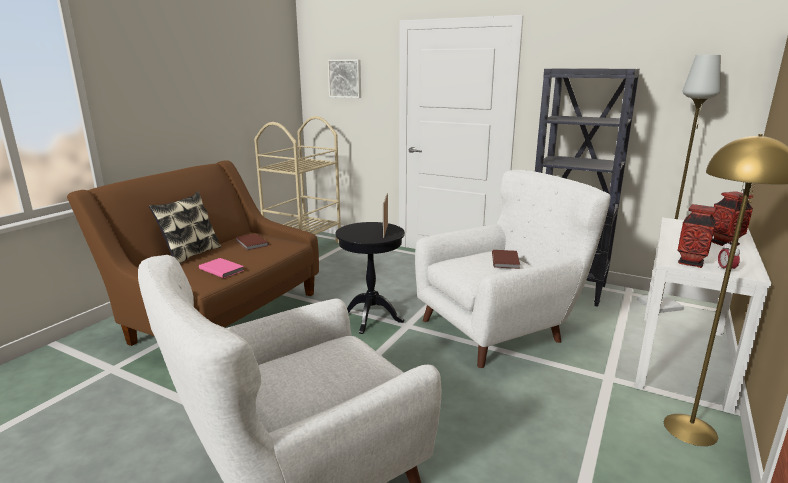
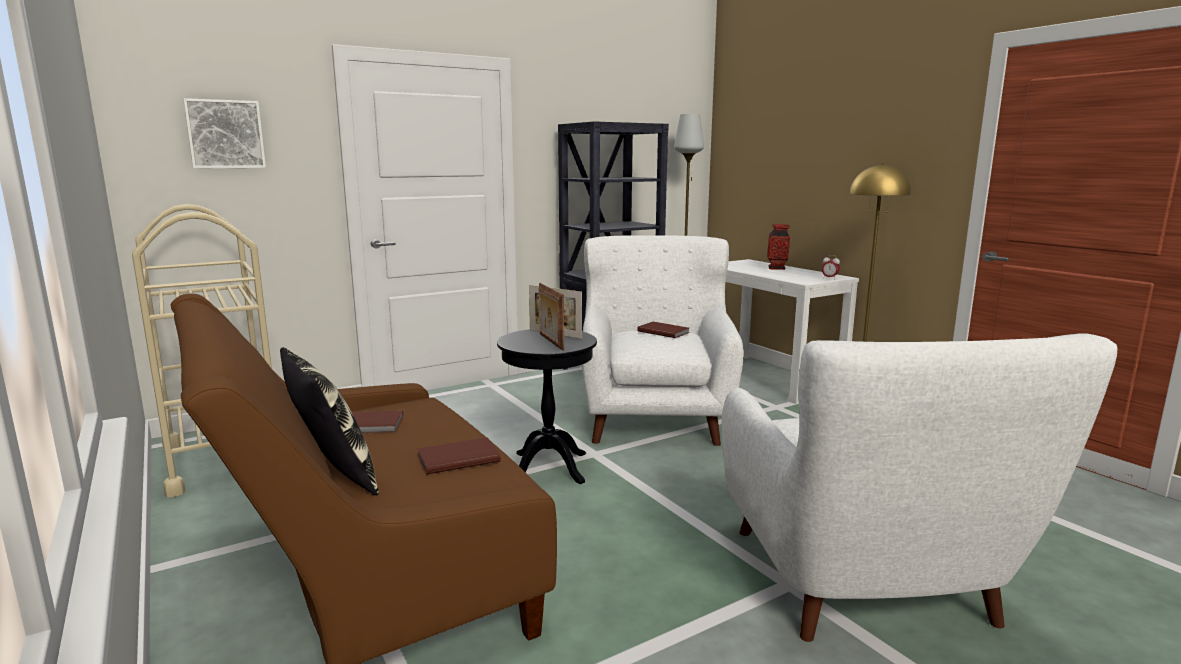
camera: 60 degrees left, 5 degrees down
pink book [199,258,244,278] -> brown book [418,437,501,475]
vase [677,204,716,268] -> none
none -> picture frame [539,283,564,351]

